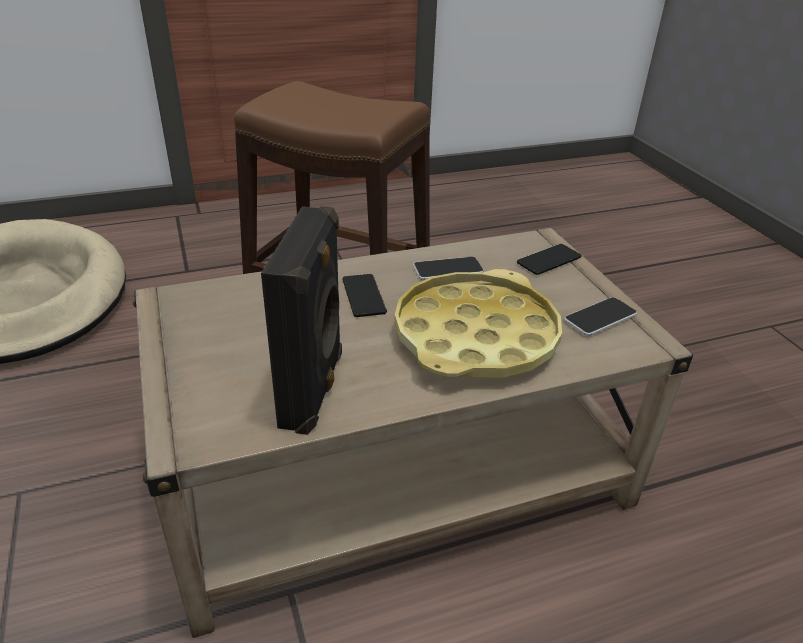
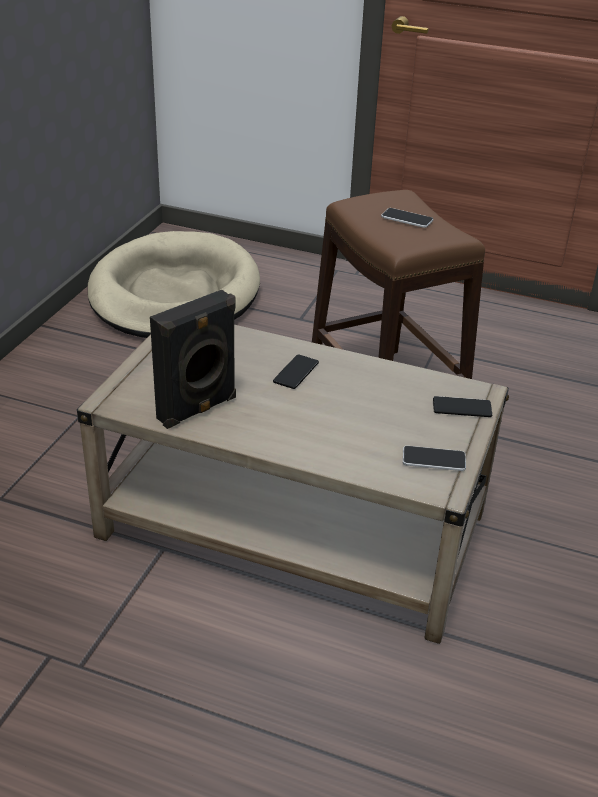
camera: 40 degrees right, 0 degrees up
yellow tray [394,269,562,378] -> none
phone [413,257,484,280] -> phone moved to [381,208,433,228]

